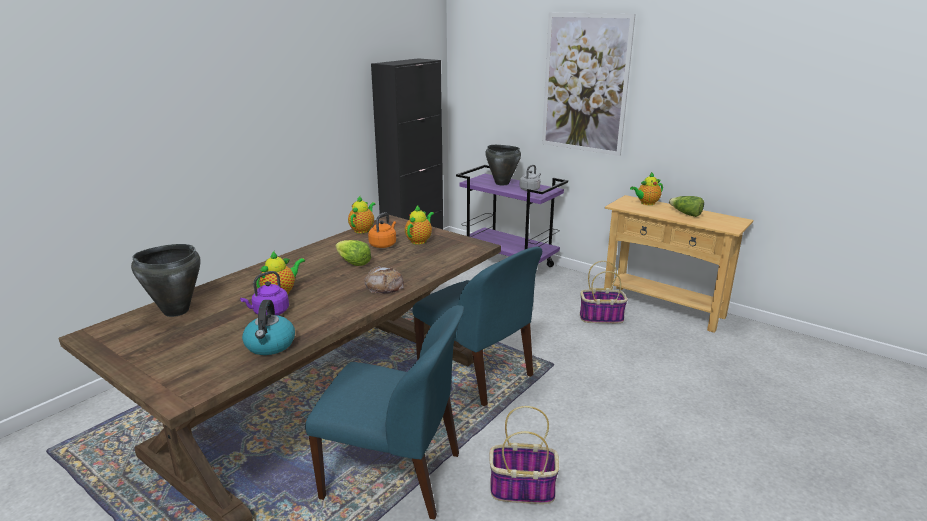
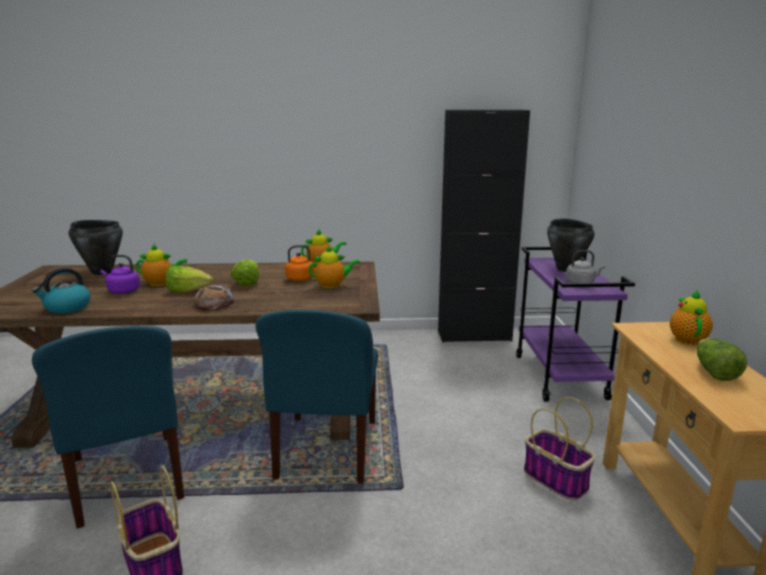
camera: 50 degrees right, 5 degrees down
picture [542,12,635,156] -> none
teapot [630,172,663,205] -> teapot turned 75 degrees clockwise [670,290,713,345]
none -> lettuce [165,266,213,292]

